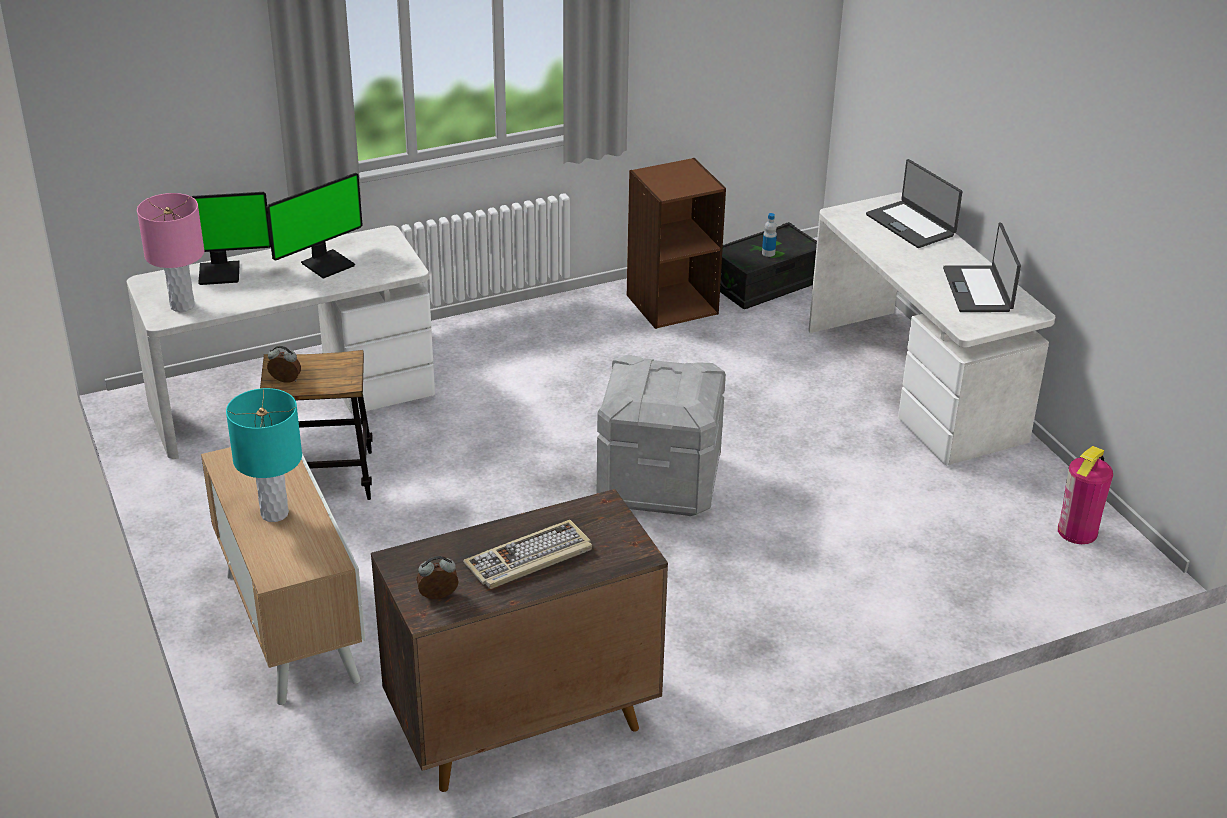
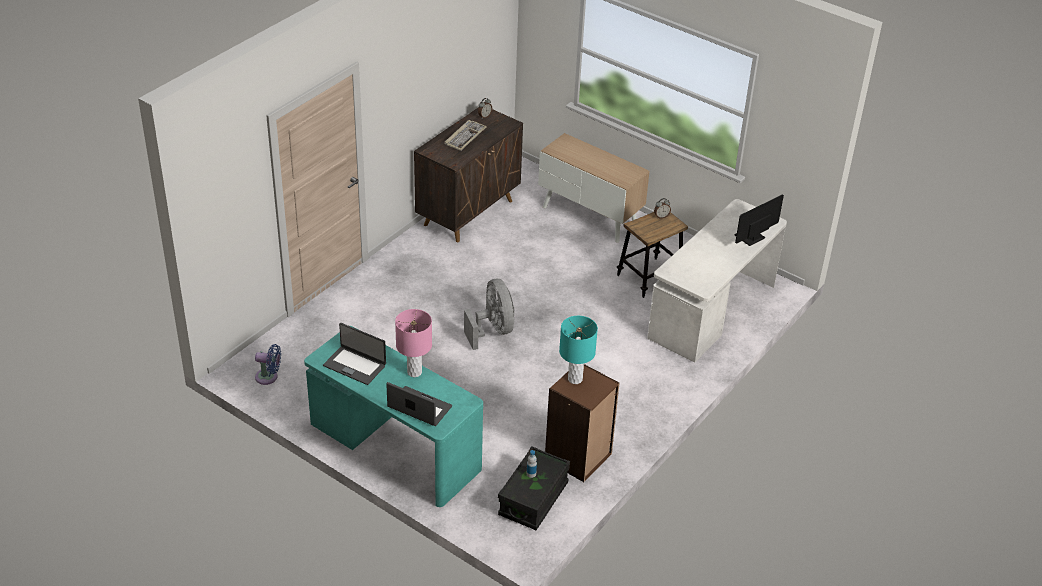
camera: 150 degrees right, 5 degrees up
pink table lamp [137,193,204,312] -> pink table lamp moved to [395,309,432,377]
turquoise table lamp [226,388,302,522] -> turquoise table lamp moved to [559,316,598,384]
monitor [266,173,362,279] -> none
grey storage box [597,355,726,516] -> grey fan [464,279,515,350]
white desk [808,193,1055,465] -> turquoise desk [304,326,483,507]
laptop [943,223,1021,312] -> laptop turned 150 degrees clockwise [323,323,386,385]
fire extinguisher [1058,446,1113,544] -> blue fan [255,344,281,385]

